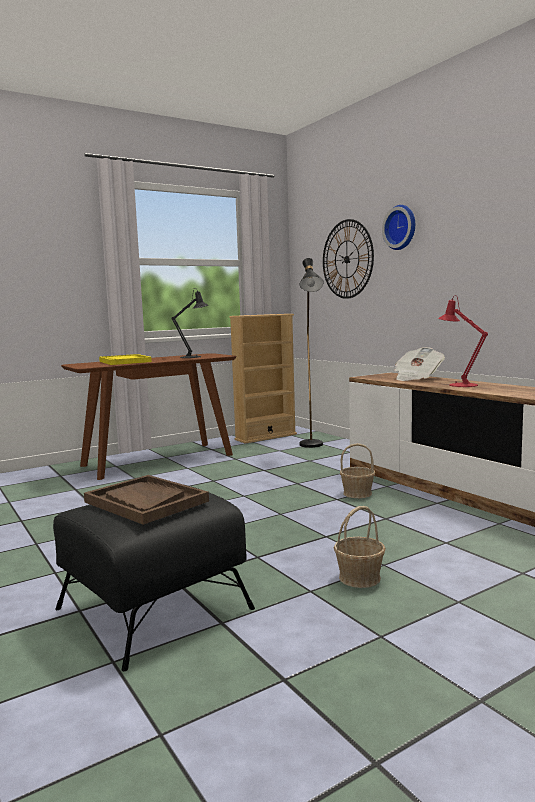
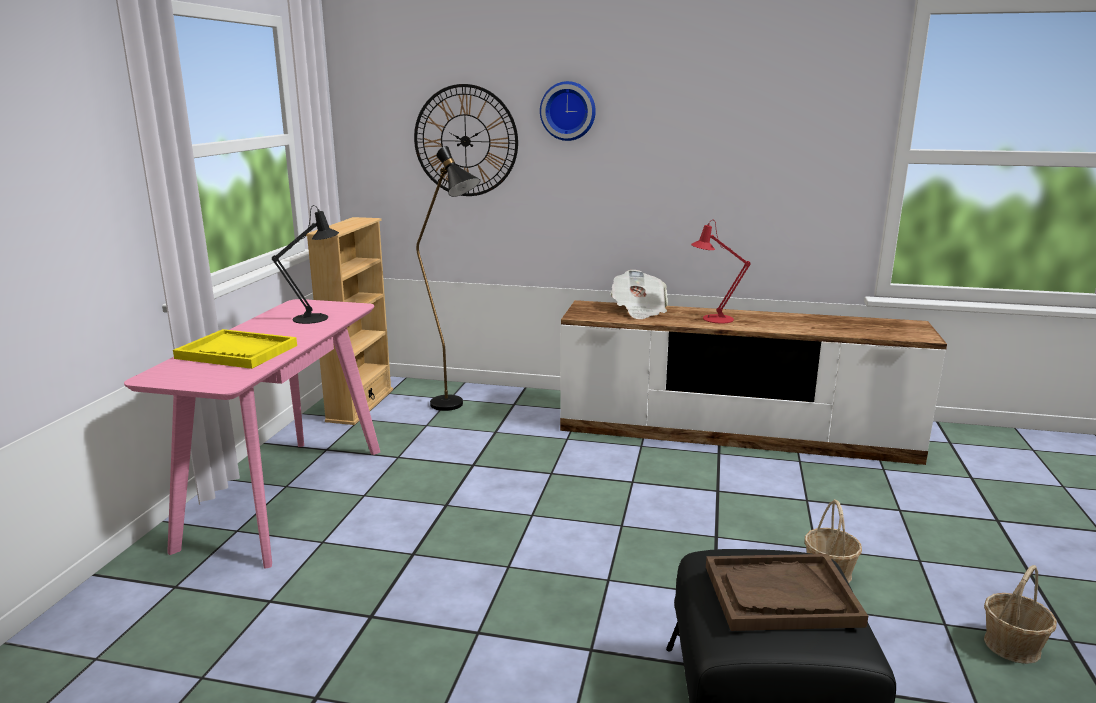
camera: 45 degrees left, 10 degrees up
brown console table [61,353,237,480] -> pink console table [124,299,380,568]
basket [340,443,375,498] -> basket moved to [984,565,1057,664]

